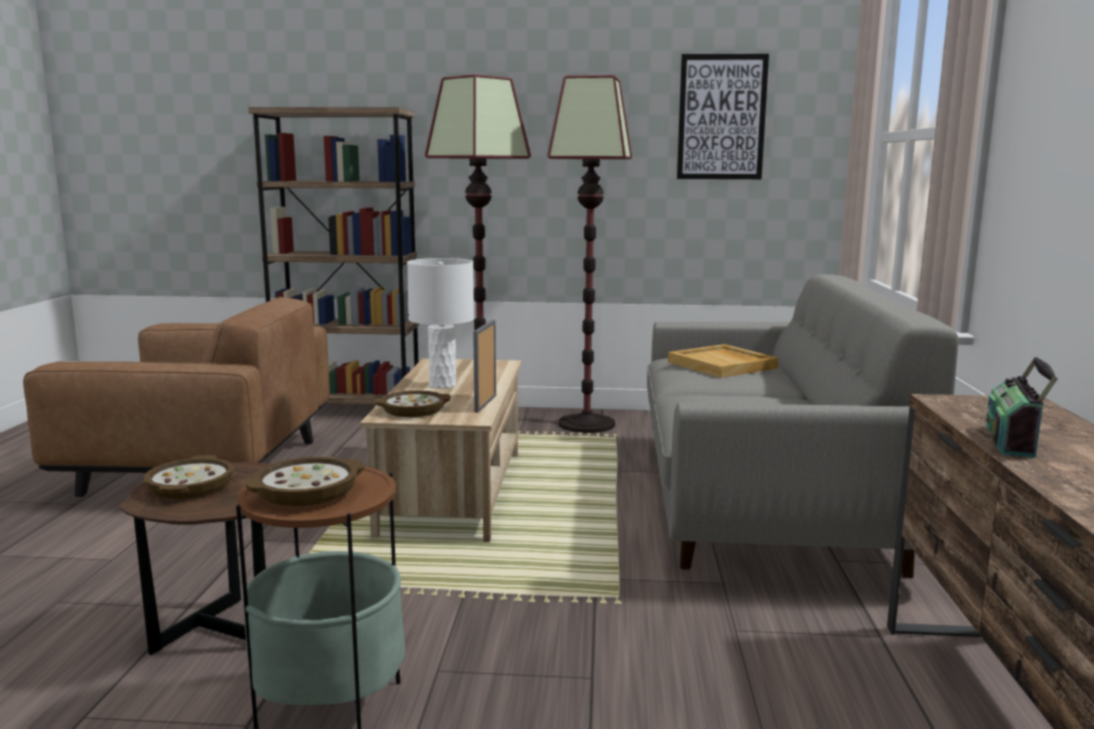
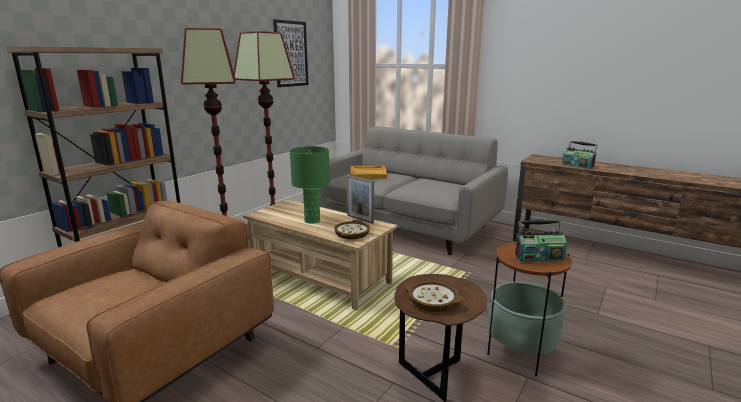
camera: 60 degrees left, 5 degrees up
bowl [244,457,365,506] -> radio [515,219,567,262]
white table lamp [407,258,474,389] -> green table lamp [290,146,330,224]

